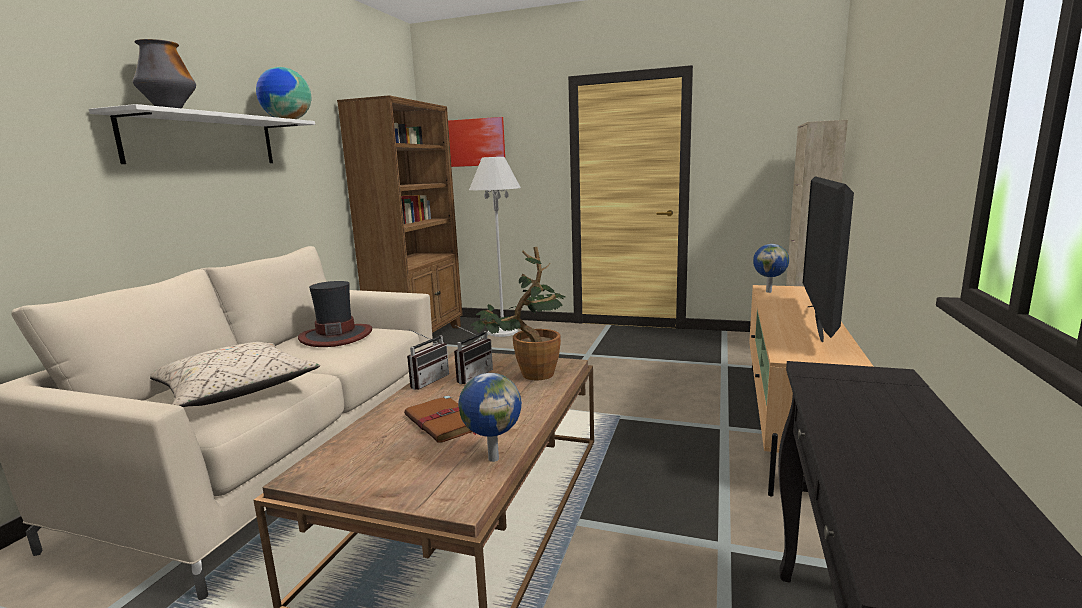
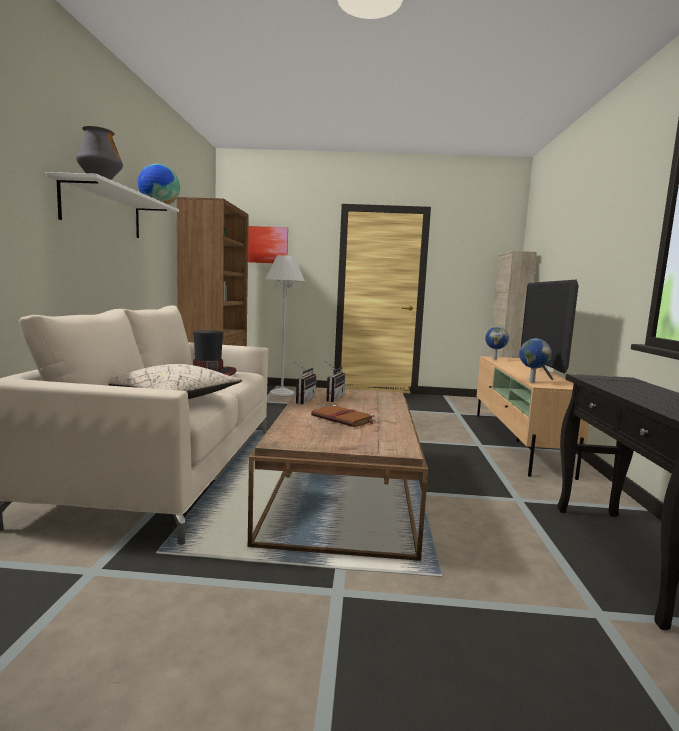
camera: 15 degrees left, 5 degrees down
globe [459,373,522,462] -> globe moved to [519,338,552,382]
potted plant [471,247,566,380] -> none

